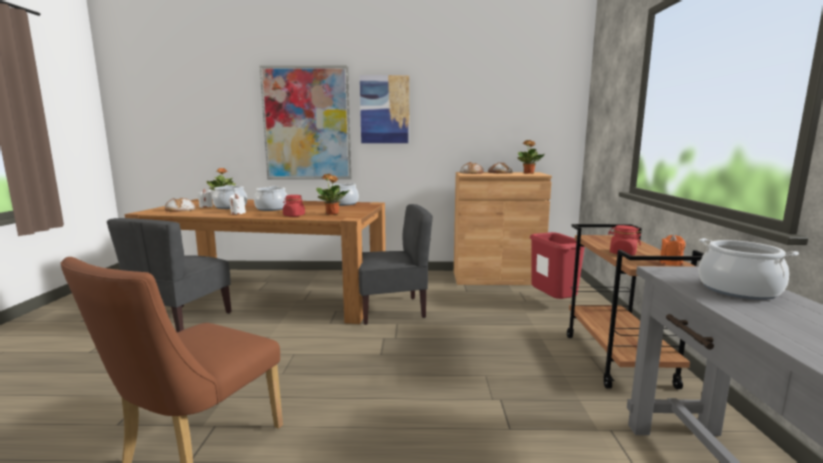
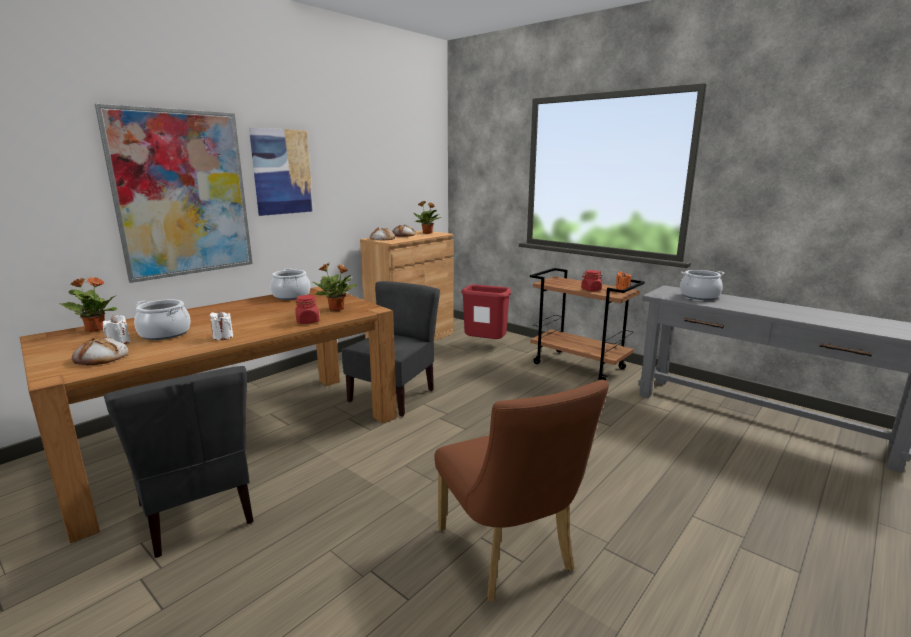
camera: 50 degrees left, 5 degrees up
cooking pot [254,186,287,211] -> none

